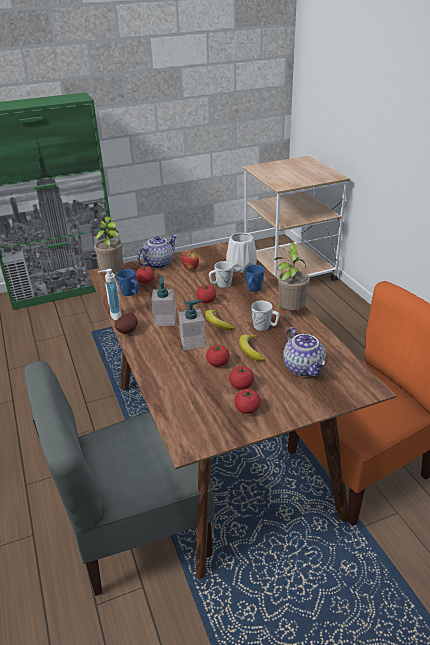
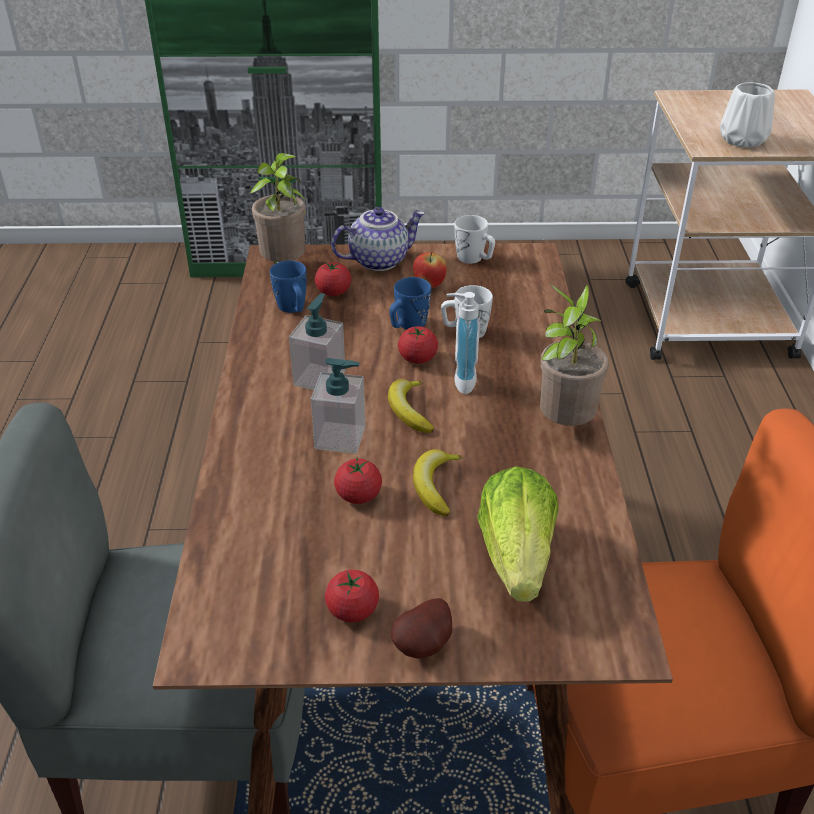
camera: 20 degrees right, 5 degrees up
soap dispenser [98,269,121,320] -> soap dispenser moved to [447,292,480,394]
potato [115,313,138,334] -> potato moved to [391,598,452,659]
white vase [226,233,257,273] -> white vase moved to [720,82,775,148]
tomato [229,366,254,390] -> none
blue mug [245,265,264,292] -> blue mug moved to [389,277,431,330]
white mug [251,301,280,331] -> white mug moved to [454,215,495,264]
teapot [283,327,326,377] -> lettuce [477,466,559,602]

